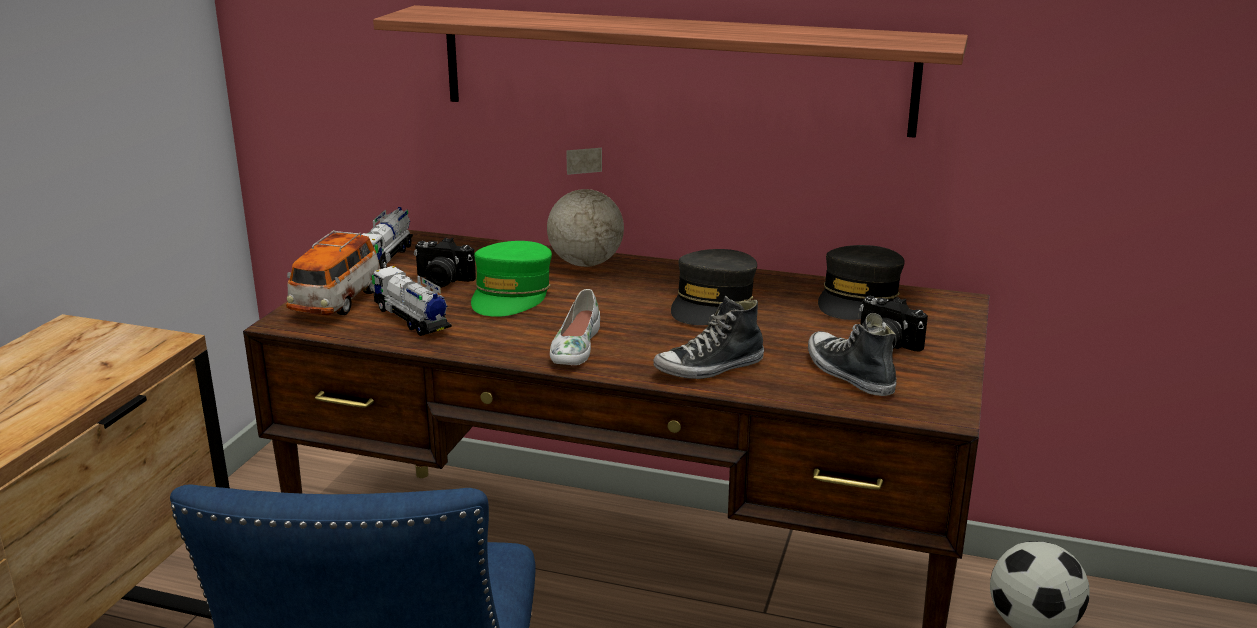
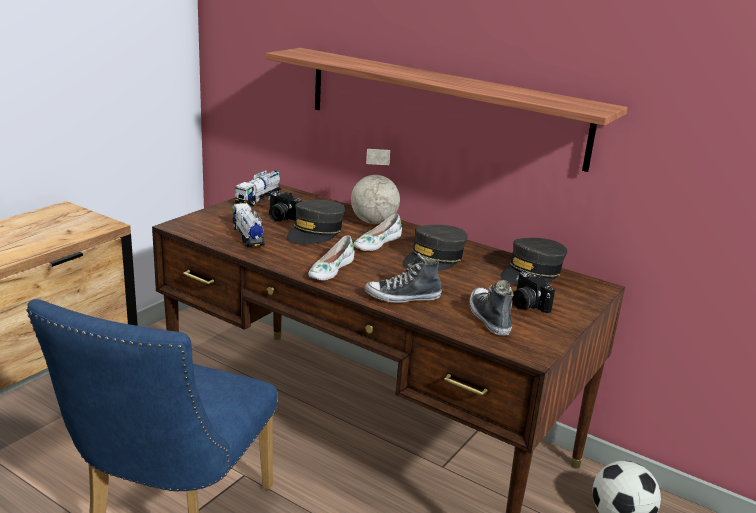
camera: 15 degrees right, 0 degrees up
toy car [286,230,380,315] -> none
green cap [471,241,552,317] -> grey cap [286,200,345,244]
none -> white shoe [353,214,402,251]

